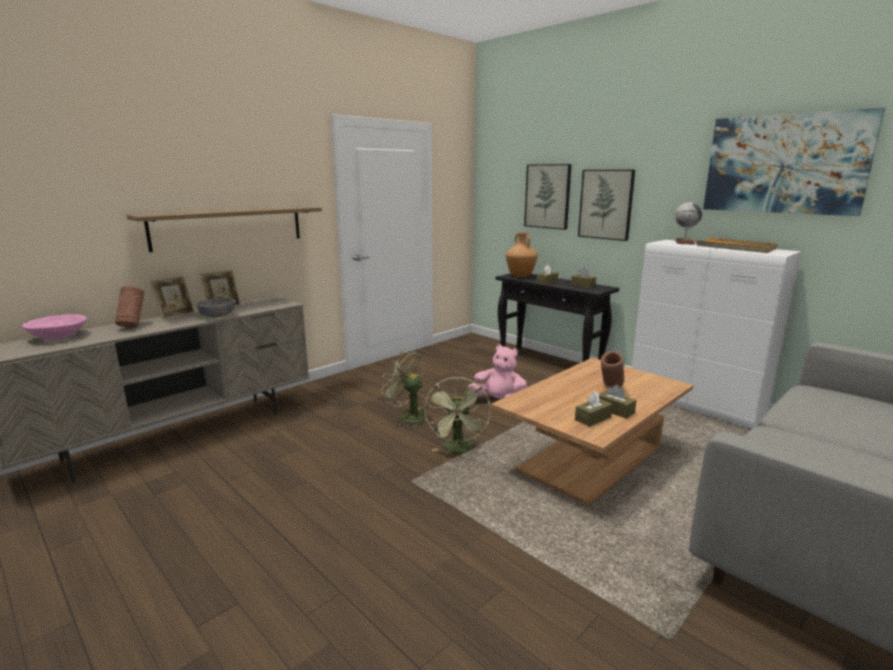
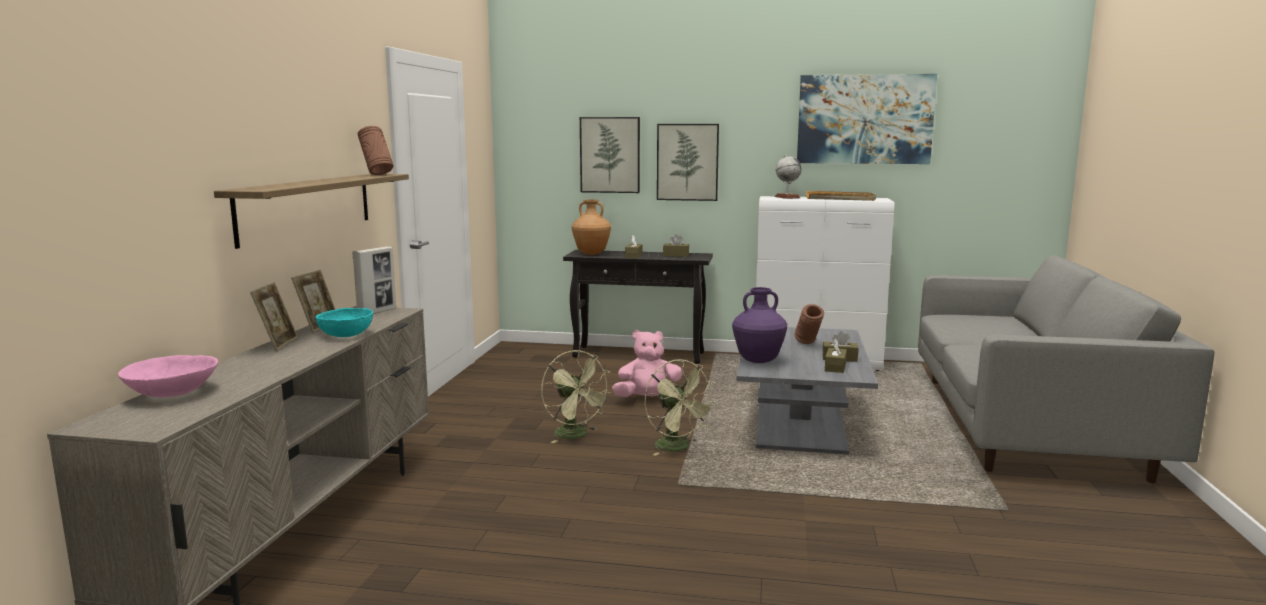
camera: 35 degrees left, 5 degrees down
brown vase [115,286,144,328] -> brown vase moved to [358,126,394,175]
grey bowl [196,298,236,318] -> turquoise bowl [315,308,373,337]
green fan [381,351,427,428] -> green fan turned 120 degrees counterclockwise [541,350,612,443]
brown coffee table [491,358,693,506] -> grey coffee table [737,327,878,455]
none -> picture frame [352,246,396,314]
none -> purple vase [732,287,787,363]

